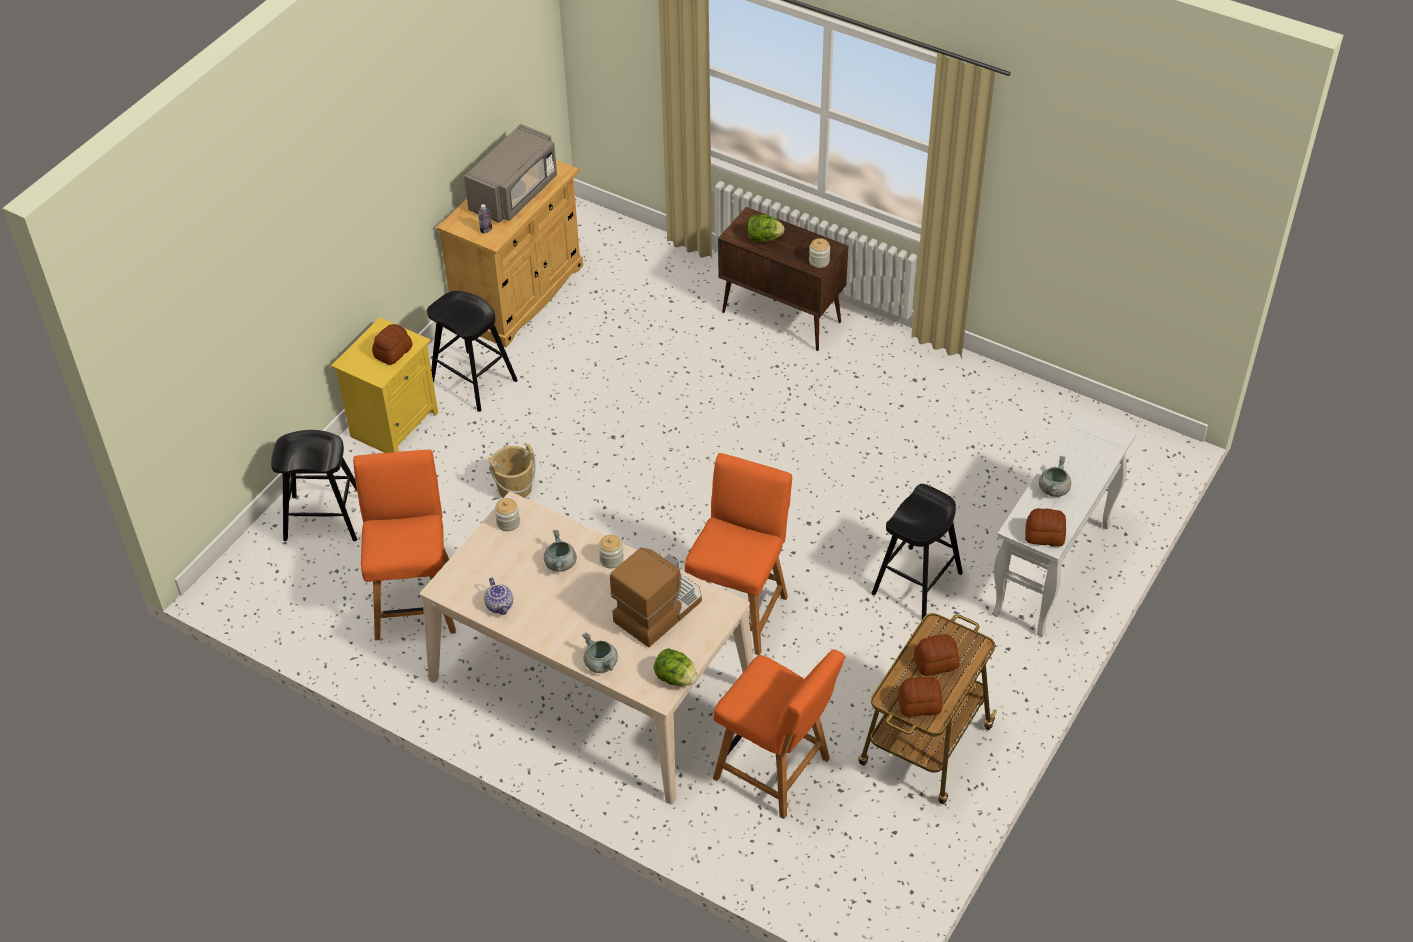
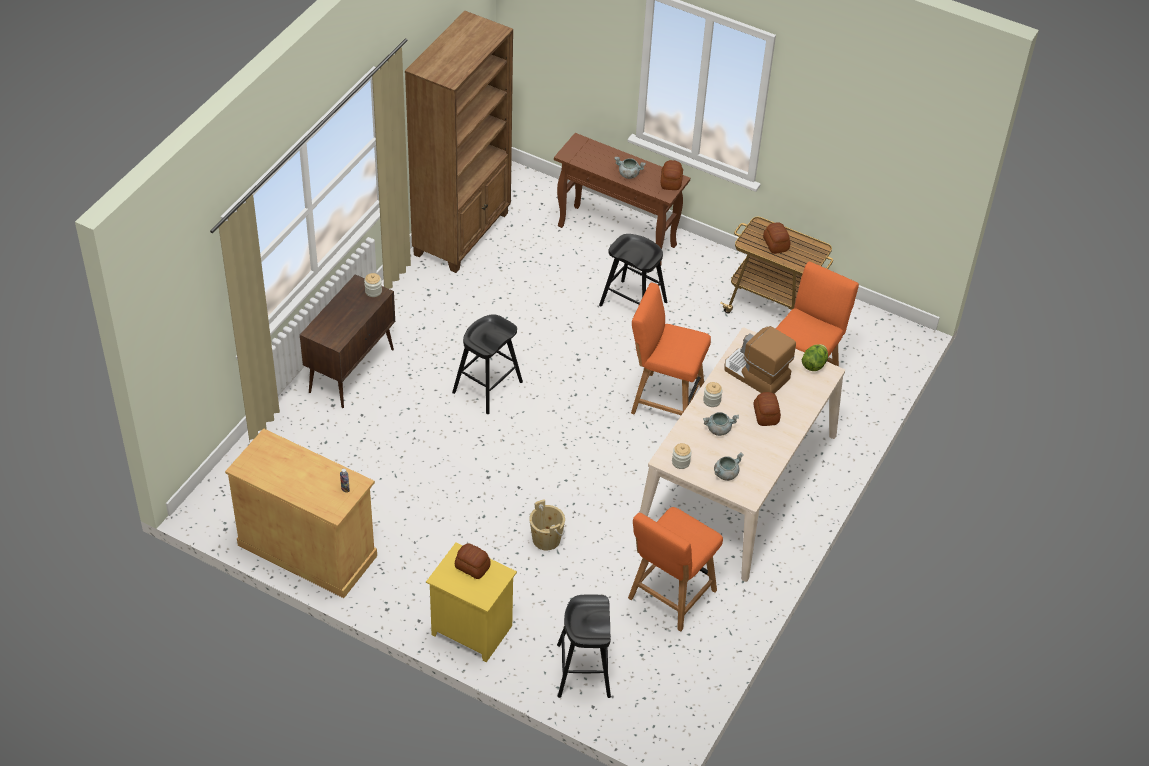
camera: 95 degrees left, 0 degrees up
orange chair [353,450,456,640] -> orange chair turned 45 degrees counterclockwise [628,507,723,632]
black stool [427,291,518,412] -> black stool moved to [452,314,523,414]
grey microwave [464,124,557,223] -> none
teapot [484,577,513,615] -> none
grey cooking pot [582,632,618,673] -> grey cooking pot moved to [714,452,744,481]
lettuce [747,214,784,242] -> none
bread [898,677,943,717] -> bread moved to [754,392,781,426]
white console table [992,411,1136,637] -> brown console table [554,133,690,265]
none -> brown bookcase [405,11,513,273]

